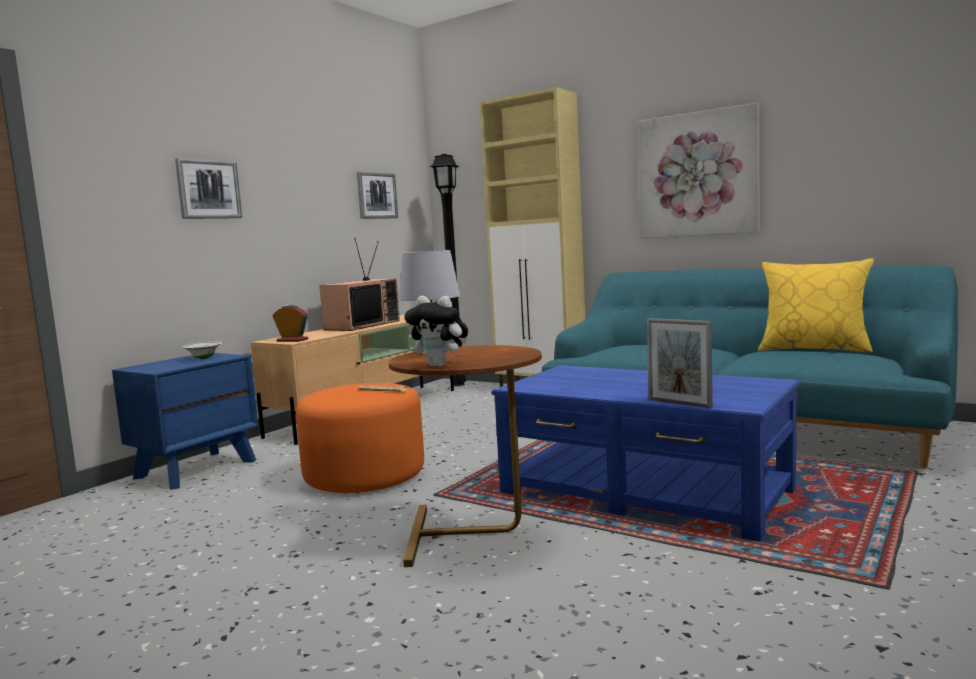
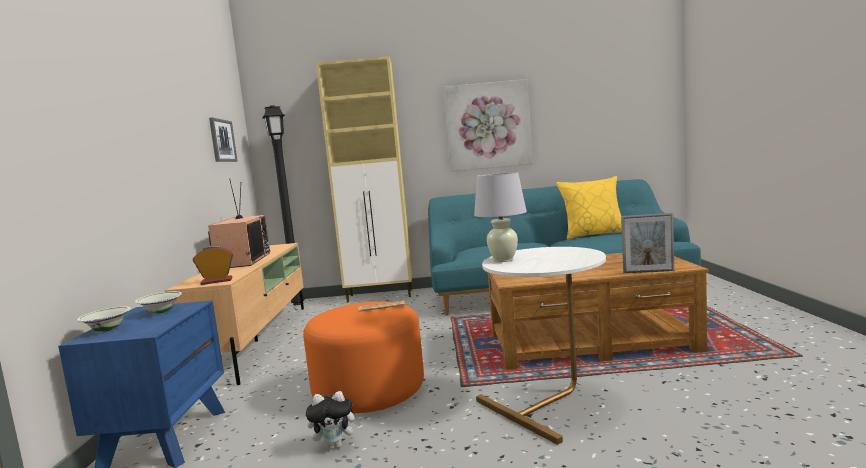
camera: 35 degrees left, 0 degrees up
picture [175,158,242,219] -> none
brown side table [389,345,542,567] -> white side table [476,247,606,445]
plush toy [404,296,468,366] -> plush toy moved to [306,391,361,449]
blue coffee table [491,365,800,542] -> brown coffee table [488,253,709,370]
none -> white bowl [77,306,131,332]

